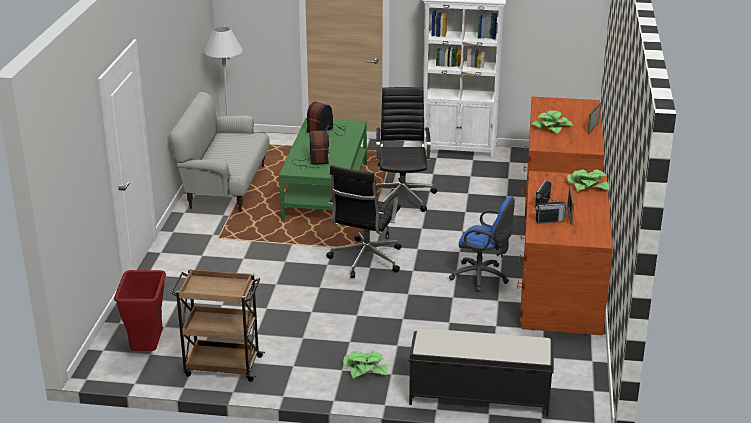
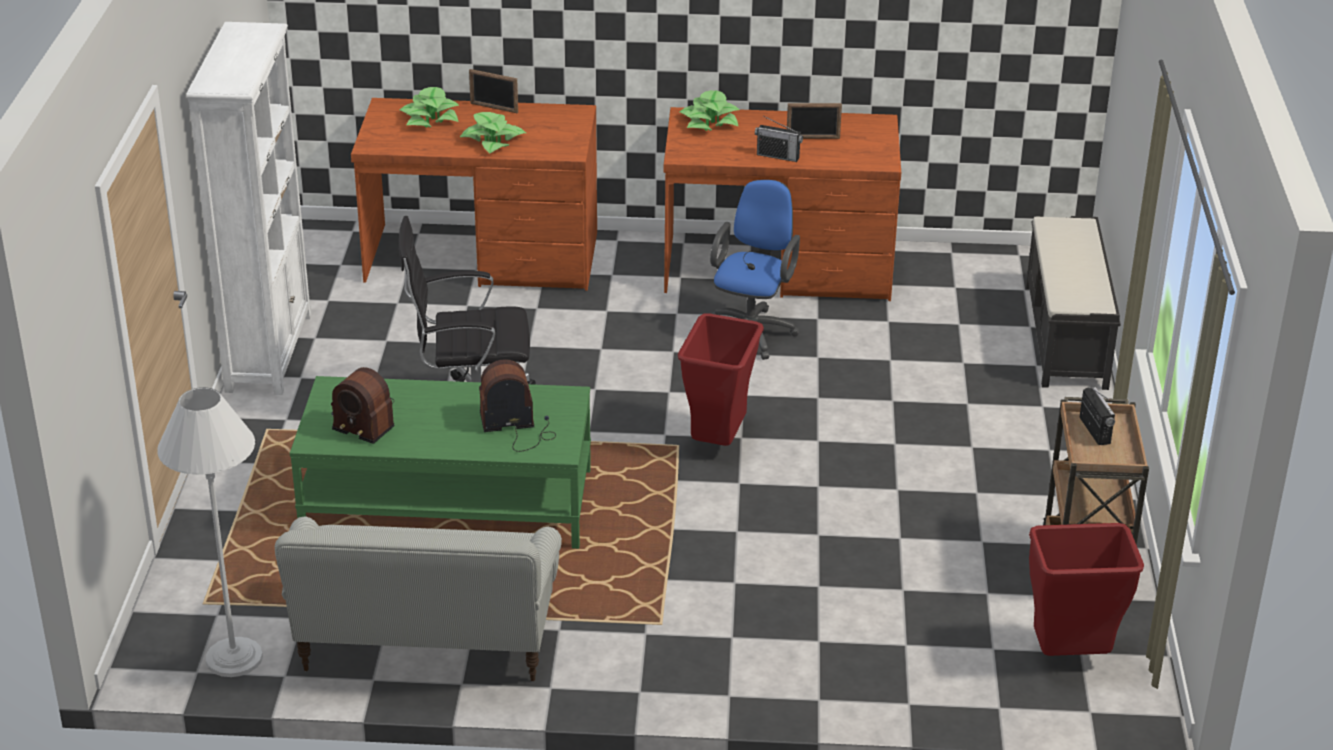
camera: 95 degrees left, 5 degrees up
black office chair [326,165,401,278] -> red trash can [678,313,764,446]
potted plant [343,351,388,379] -> potted plant moved to [400,87,459,128]
radio [535,197,568,224] -> radio moved to [1080,387,1115,445]

